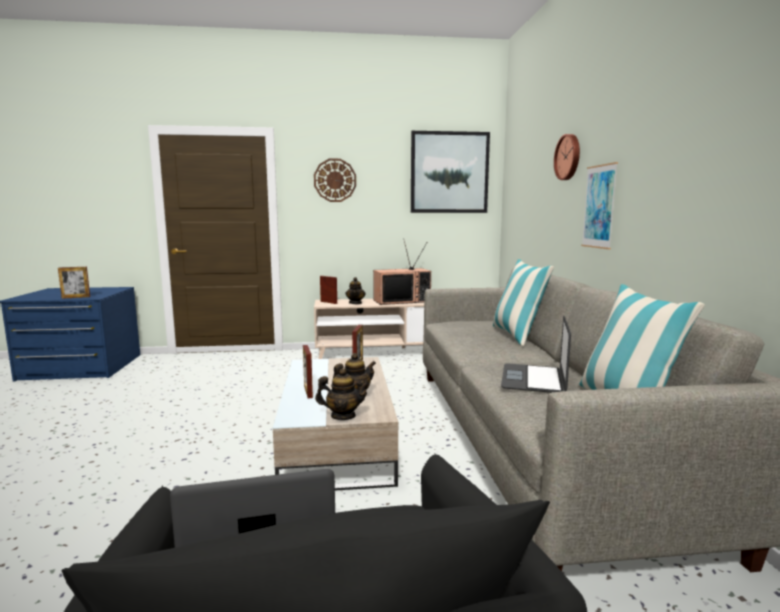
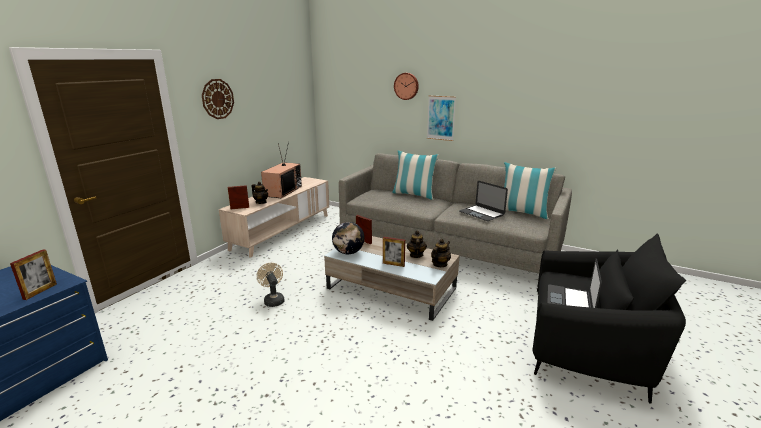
camera: 55 degrees left, 10 degrees up
picture [411,131,490,213] -> none
none -> beige fan [256,263,284,307]
none -> globe [332,222,365,254]

